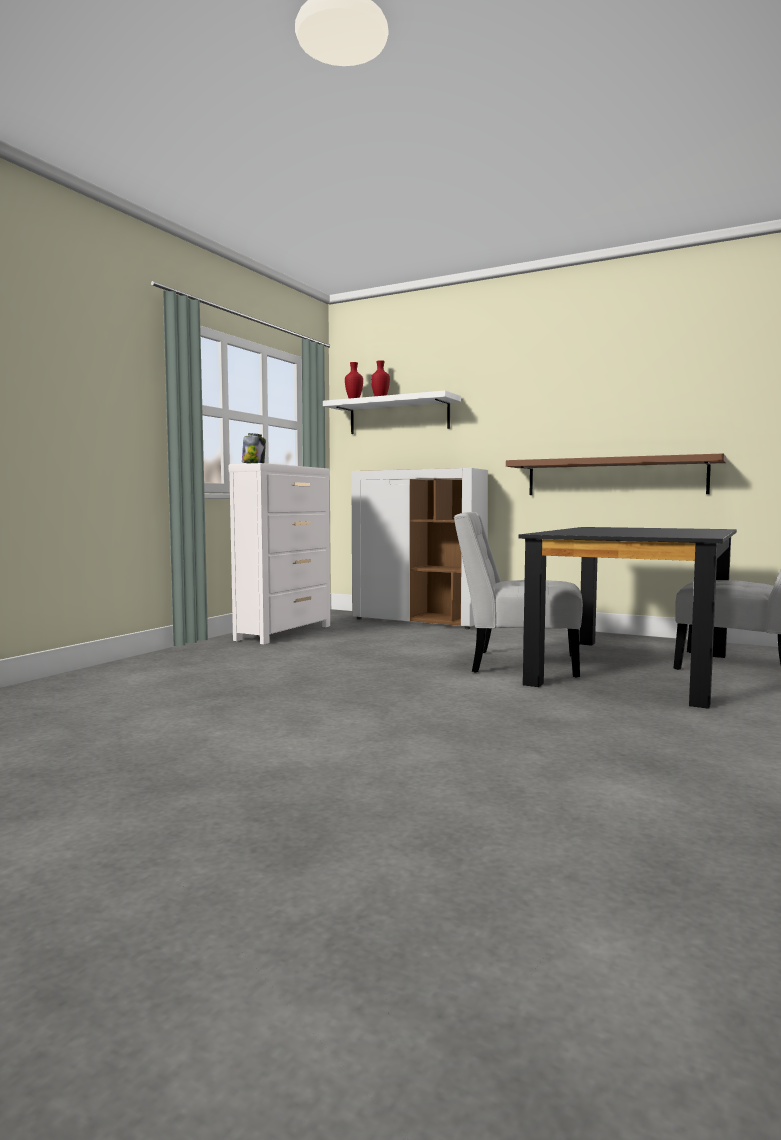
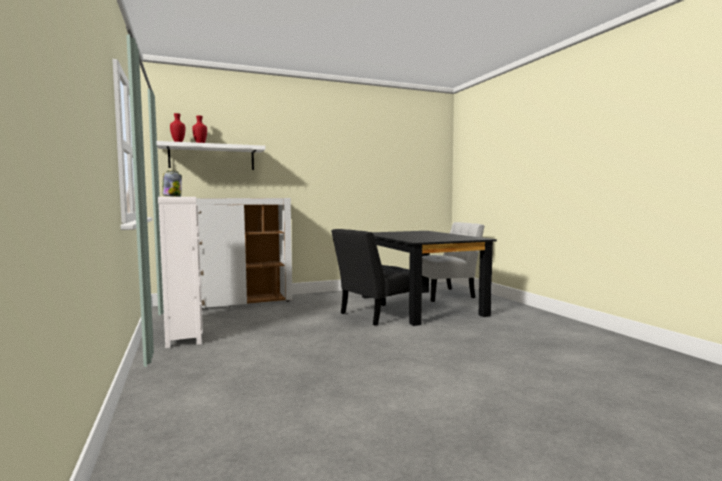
camera: 50 degrees left, 0 degrees up
white chair [454,512,583,678] -> black chair [332,229,410,326]
brown shelf [506,454,726,495] -> none

